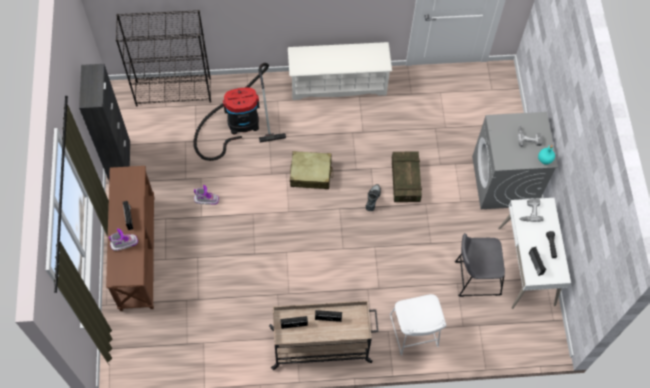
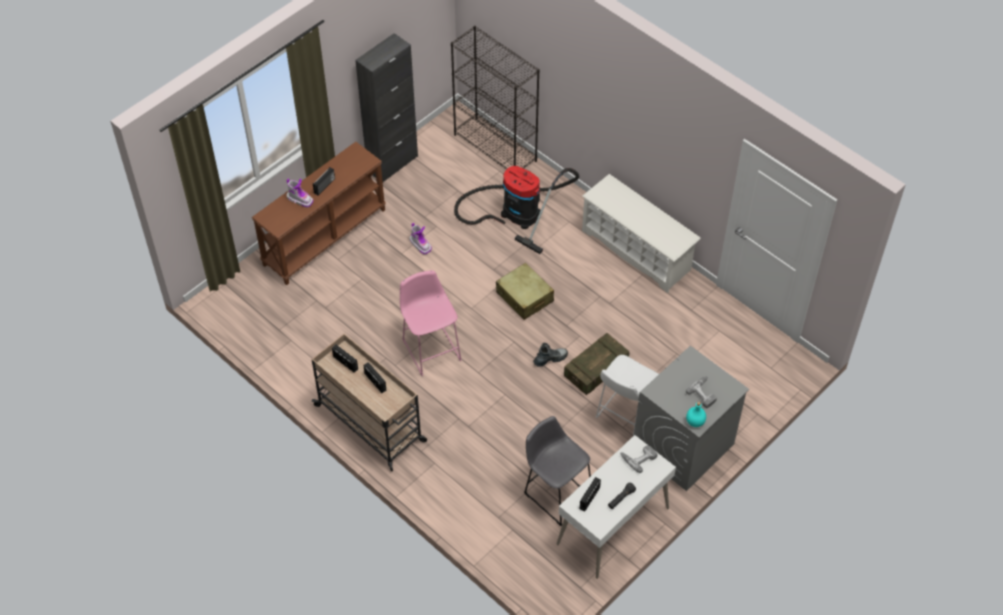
camera: 50 degrees right, 10 degrees down
white stool [390,294,446,355] -> white stool moved to [596,355,659,436]
none -> pink stool [400,270,462,376]

